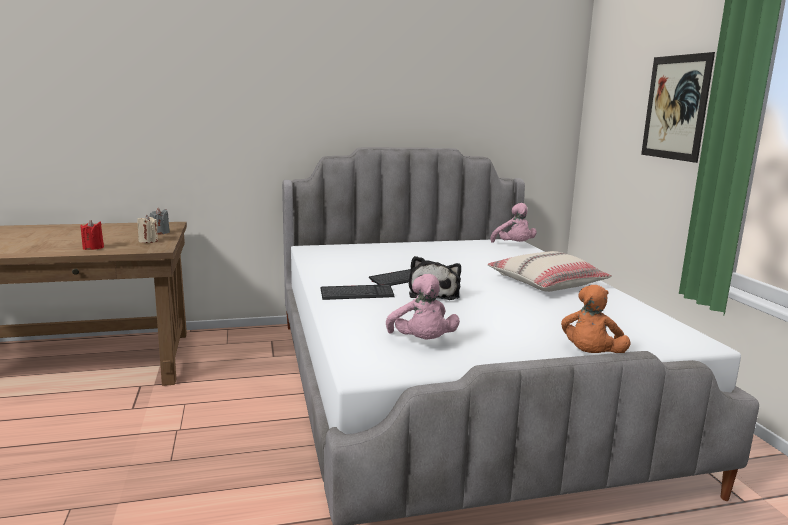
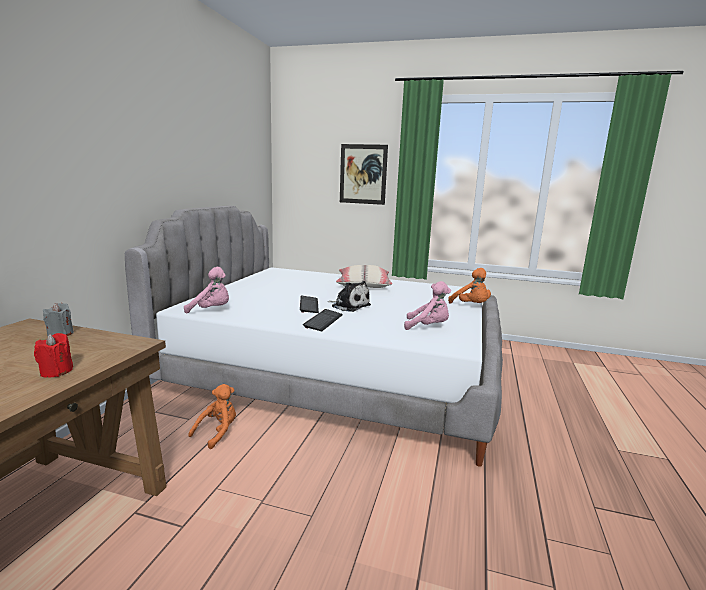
camera: 60 degrees left, 0 degrees up
beige candle [137,215,158,243] -> none
pink plush toy [490,203,537,243] -> pink plush toy moved to [184,267,229,314]
none -> orange plush toy [188,384,236,449]

